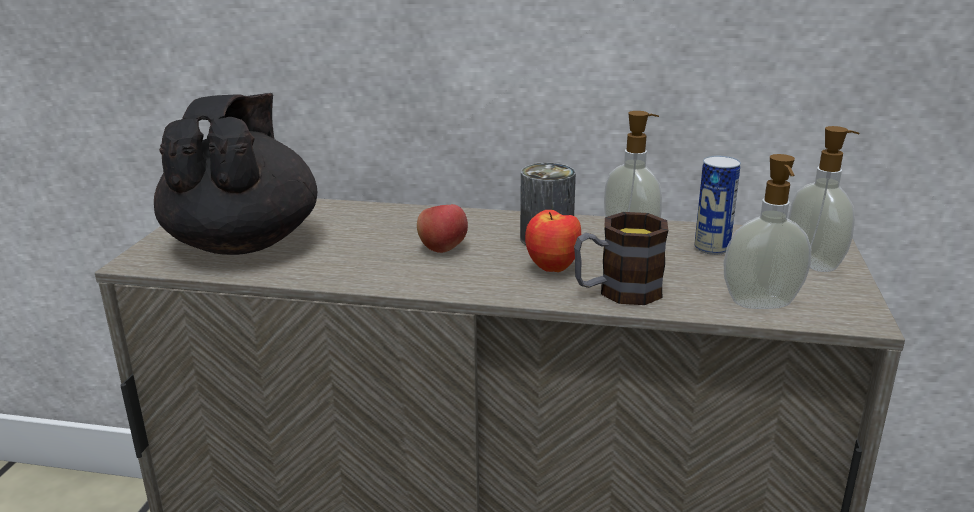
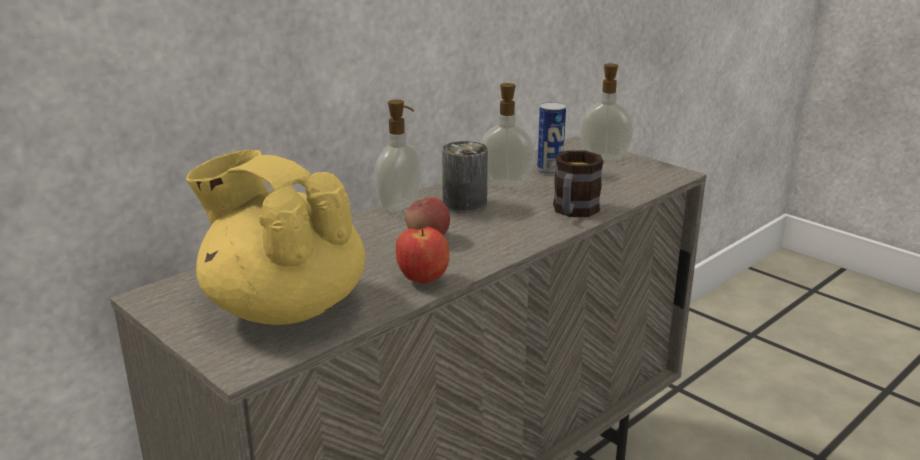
camera: 55 degrees left, 0 degrees up
black teapot [154,93,317,255] -> yellow teapot [186,150,365,325]
apple [525,210,581,272] -> apple moved to [396,227,450,284]
soap dispenser [724,154,811,309] -> soap dispenser moved to [375,100,421,212]

